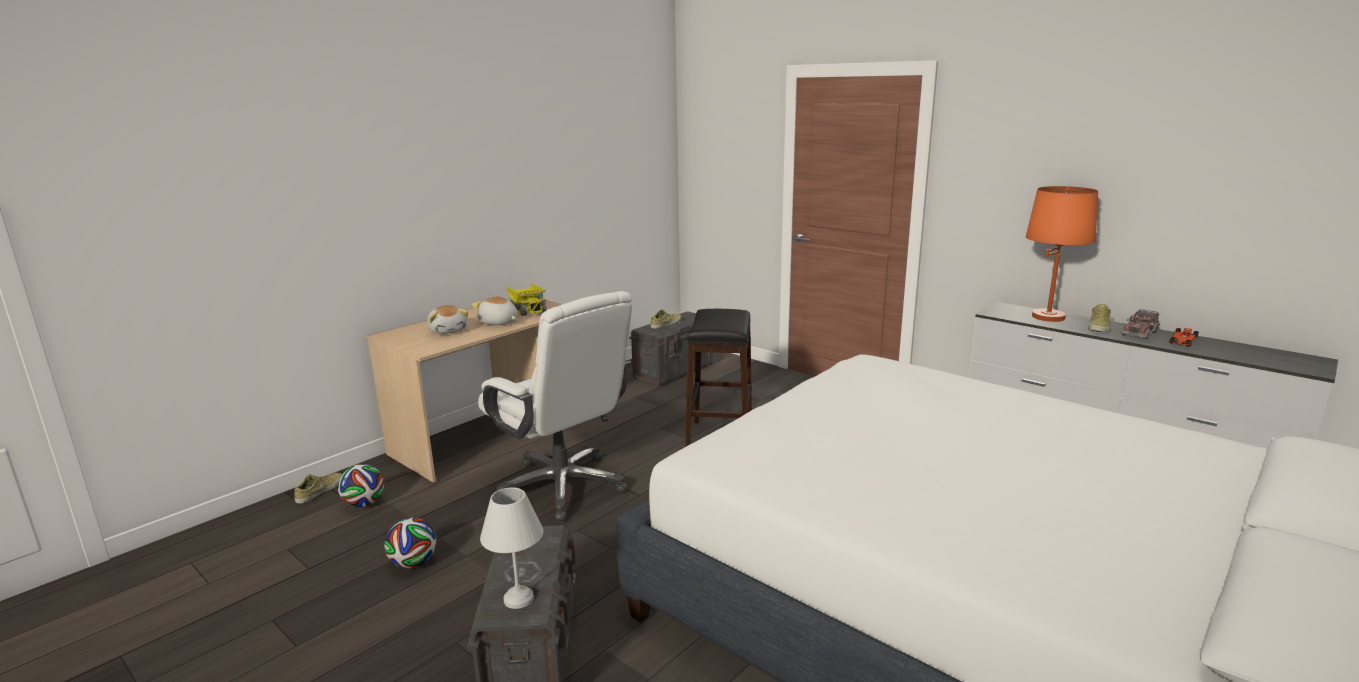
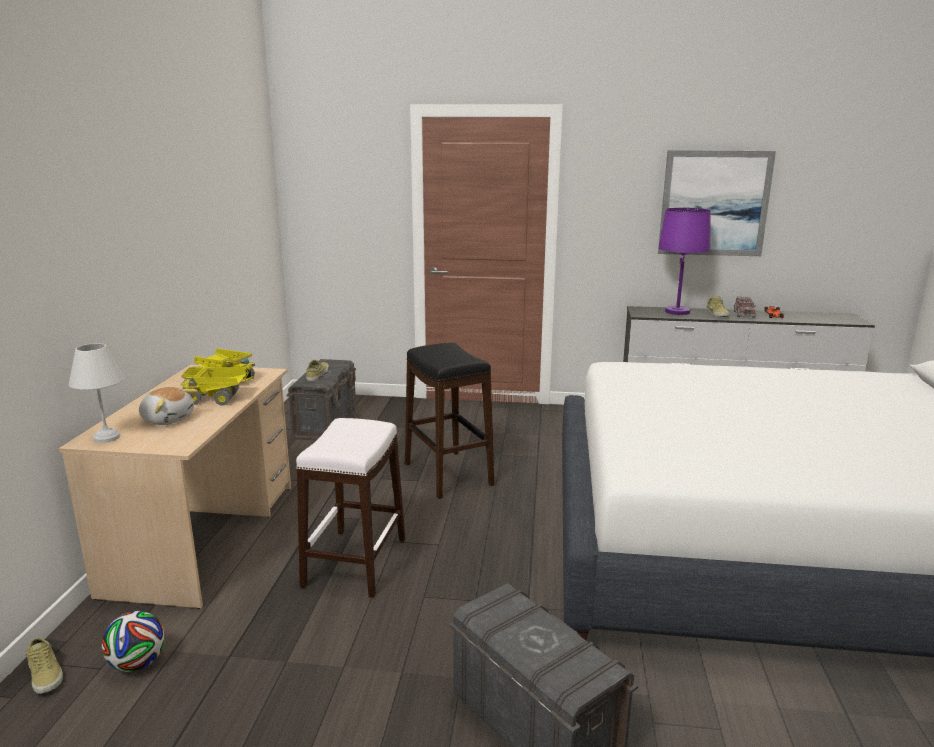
camera: 35 degrees left, 0 degrees up
beige shoe [294,473,342,504] -> beige shoe turned 150 degrees clockwise [26,638,63,694]
football [384,518,436,569] -> none
plush toy [472,295,518,325] -> toy truck [181,366,246,406]
white office chair [478,291,632,521] -> white stool [296,418,406,598]
white table lamp [480,488,544,609] -> white table lamp moved to [69,343,124,443]
orange table lamp [1025,186,1098,322] -> purple table lamp [658,208,711,315]
none -> picture [658,150,776,256]

